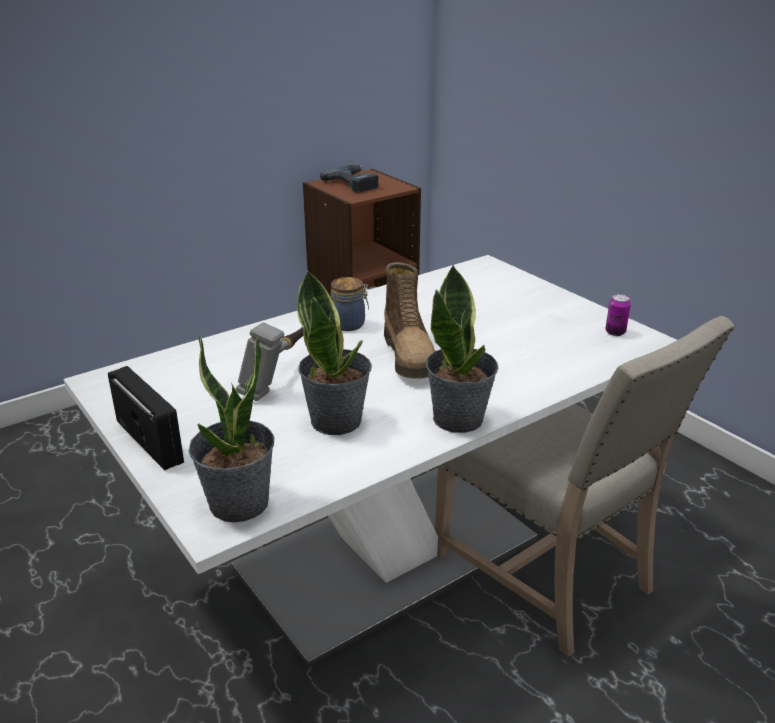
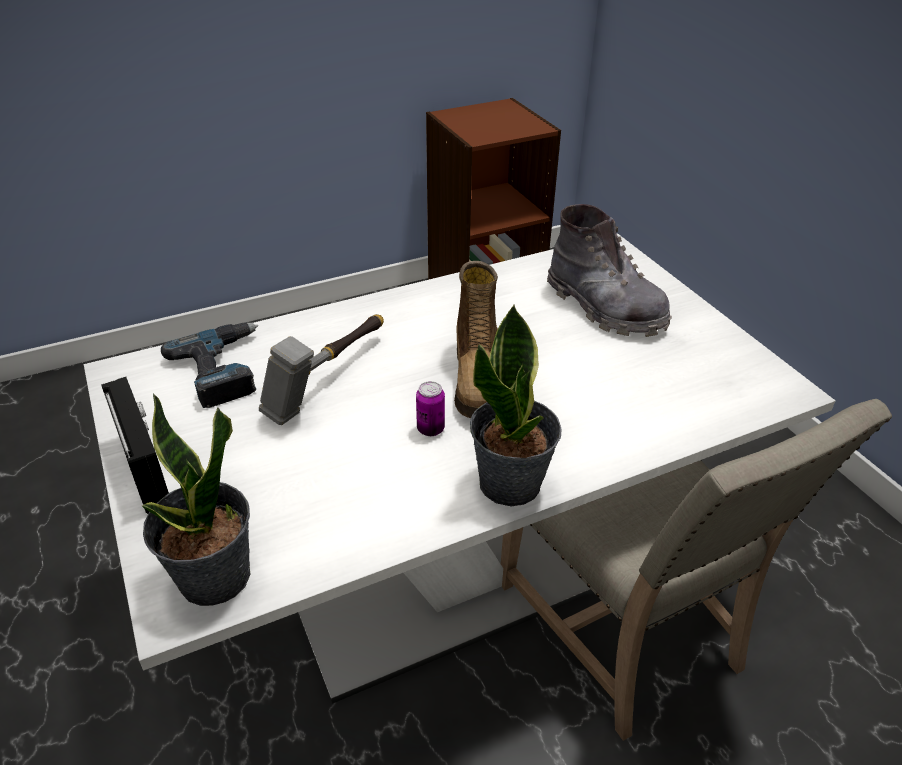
camera: 10 degrees right, 10 degrees up
potted plant [297,270,372,435] -> none
power drill [320,165,379,193] -> power drill moved to [161,322,258,408]
jar [331,277,369,331] -> none
can [605,294,631,336] -> can moved to [416,381,445,436]
none -> grey boot [547,204,672,337]

